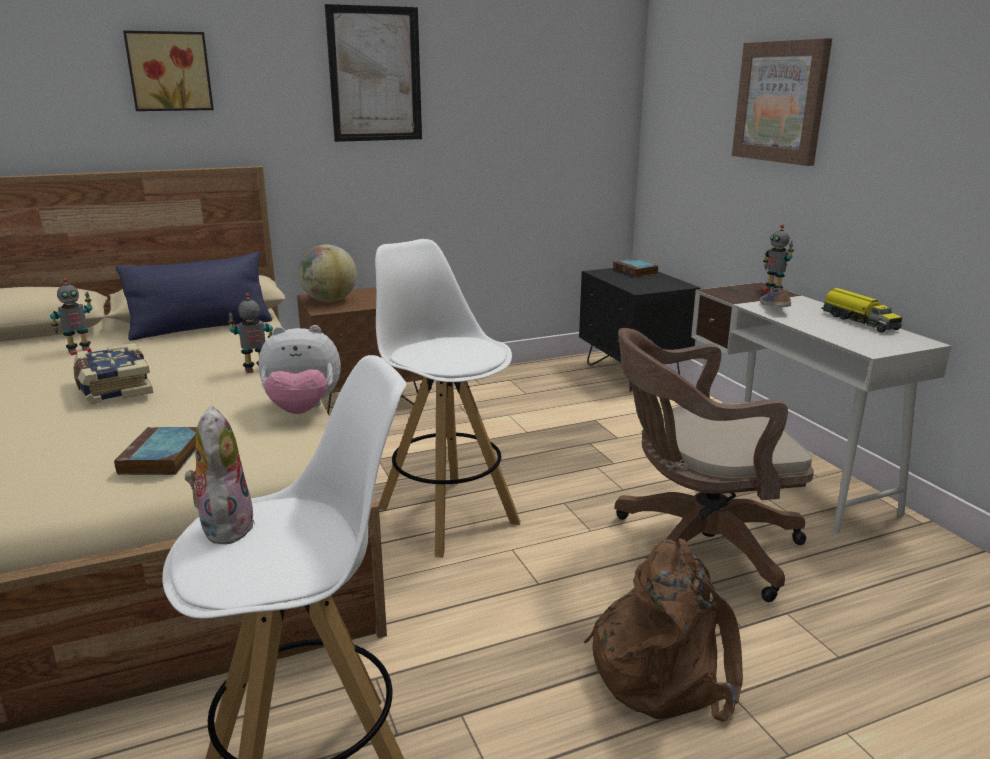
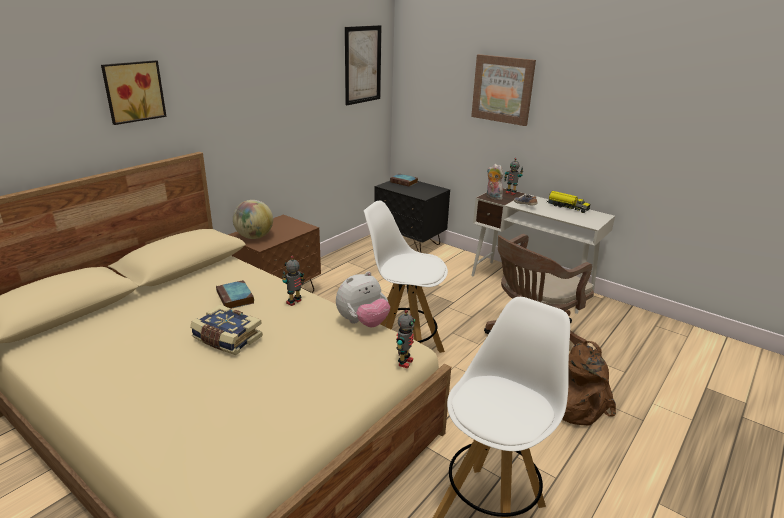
camera: 30 degrees left, 5 degrees up
toy robot [50,278,93,355] -> toy robot moved to [396,310,415,368]
book [114,427,197,475] -> book moved to [216,280,254,309]
blue pillow [116,252,272,341] -> none
plush toy [184,406,255,544] -> plush toy moved to [487,164,503,200]
picture [325,4,422,142] -> picture moved to [345,25,381,105]

